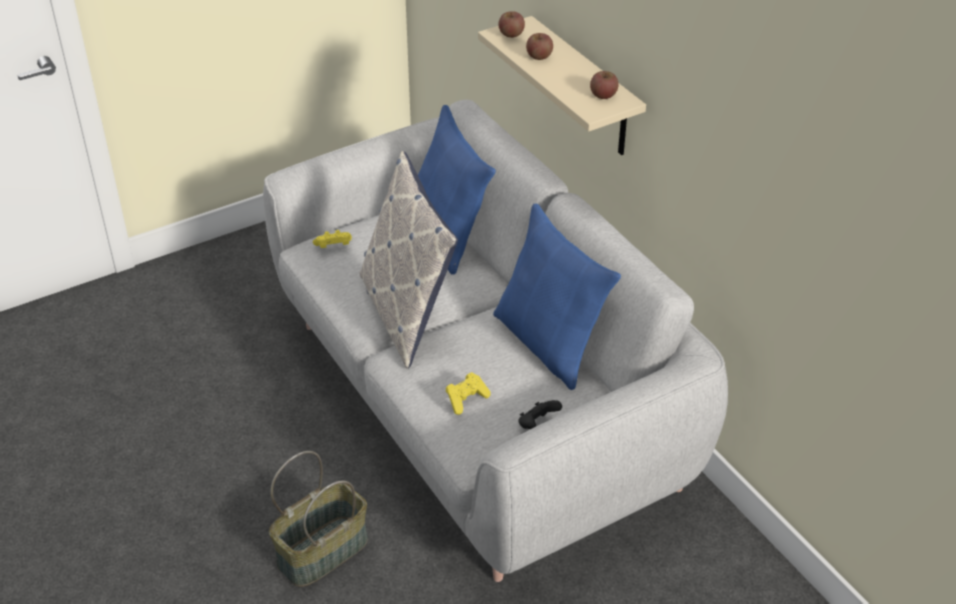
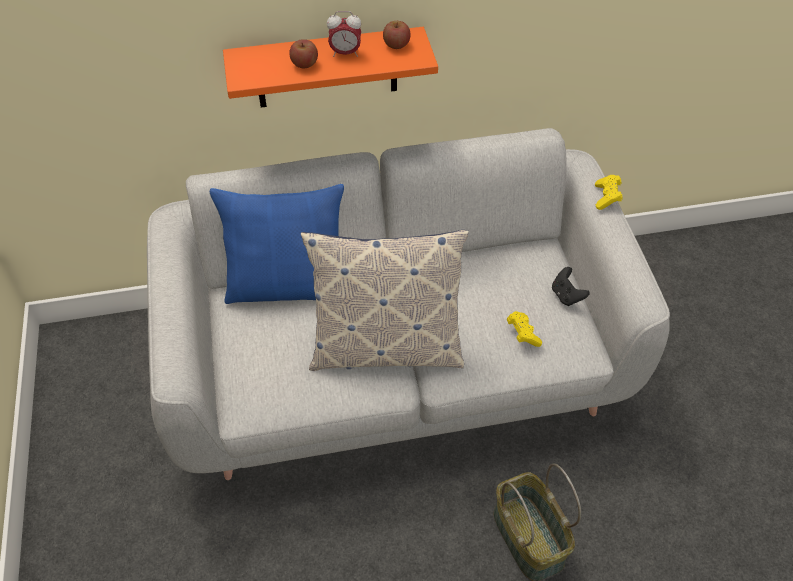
camera: 70 degrees left, 10 degrees up
yellow game controller [313,230,352,248] -> yellow game controller moved to [595,175,622,210]
beige shelf [478,16,646,155] -> orange shelf [223,27,438,108]
blue pillow [493,204,621,390] -> none
apple [499,11,525,38] -> none
none -> alarm clock [327,11,361,57]

